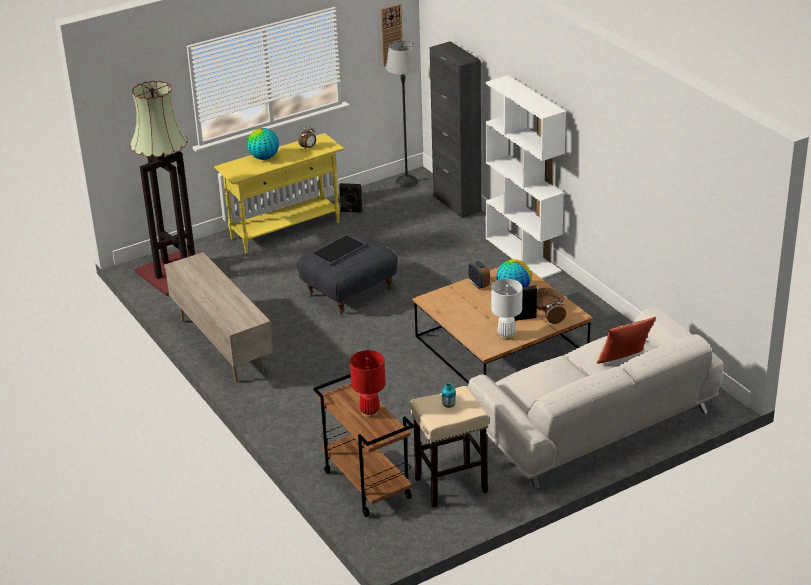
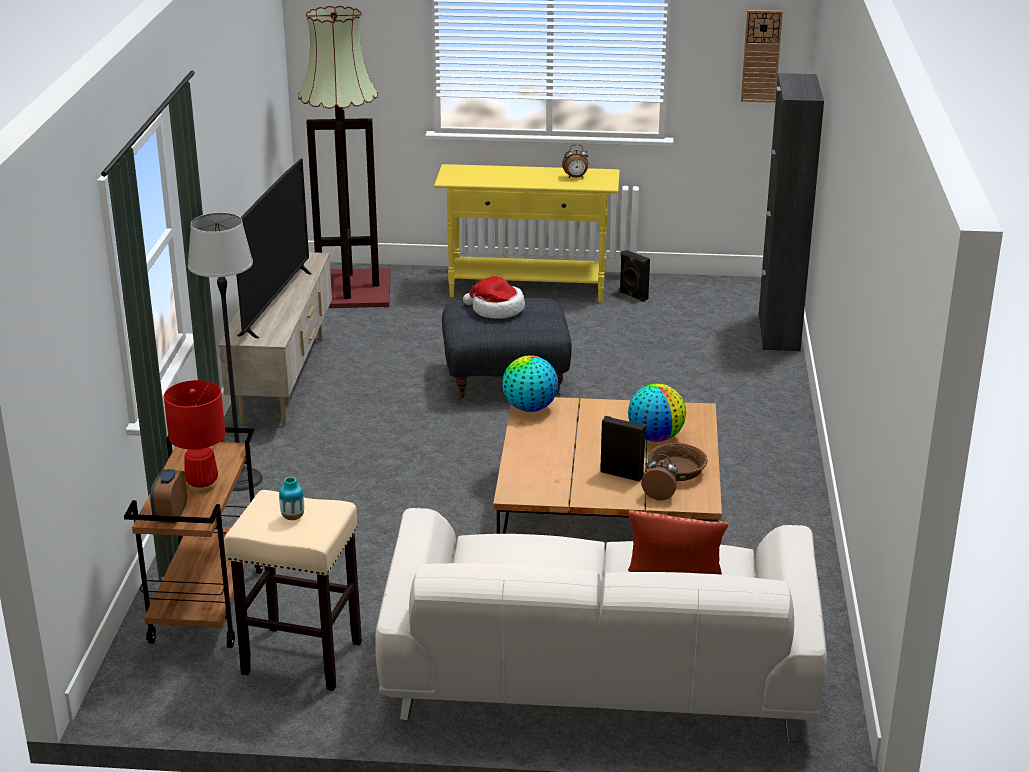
camera: 35 degrees right, 5 degrees down
globe [247,128,279,160] -> globe moved to [502,356,558,412]
tray [311,234,367,265] -> hat [463,276,525,319]
floor lamp [386,41,419,187] -> floor lamp moved to [188,213,263,491]
alarm clock [468,261,490,289] -> alarm clock moved to [150,469,187,524]
white bookcase [485,75,566,279] -> none
white table lamp [491,279,522,340] -> none
none -> television [236,158,311,338]

